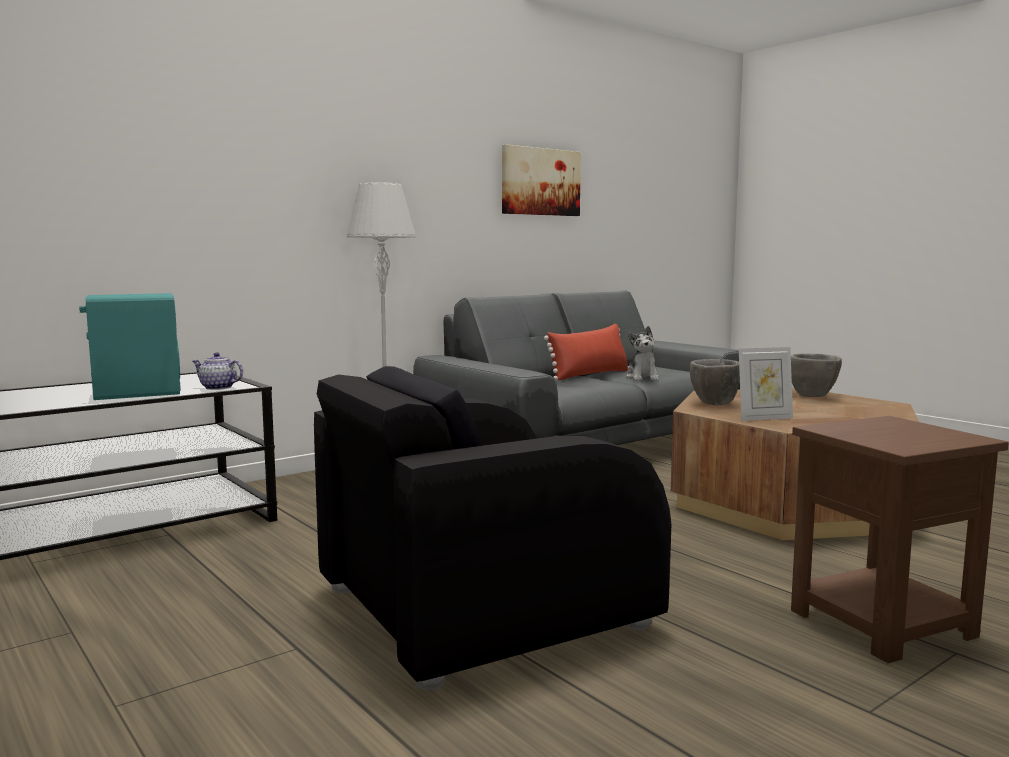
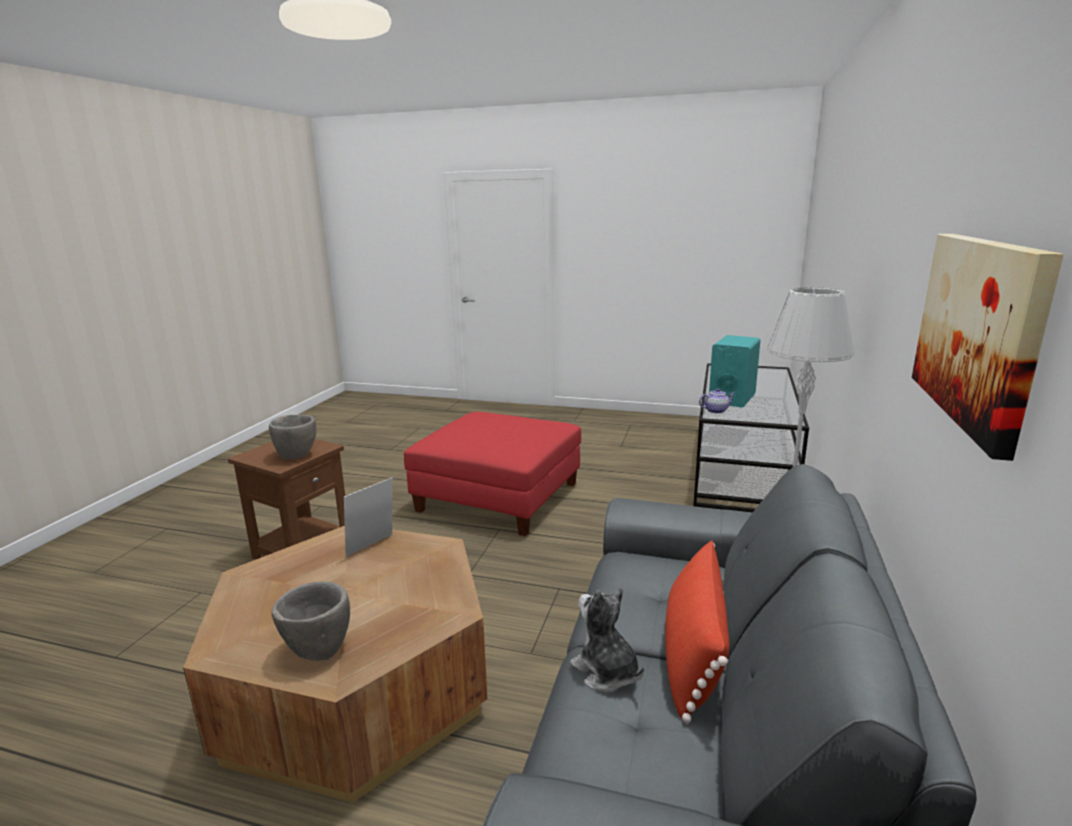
camera: 145 degrees right, 10 degrees up
black armchair [314,366,671,691] -> red ottoman [404,412,581,536]
grey bowl [690,359,740,405] -> grey bowl moved to [269,415,316,460]

